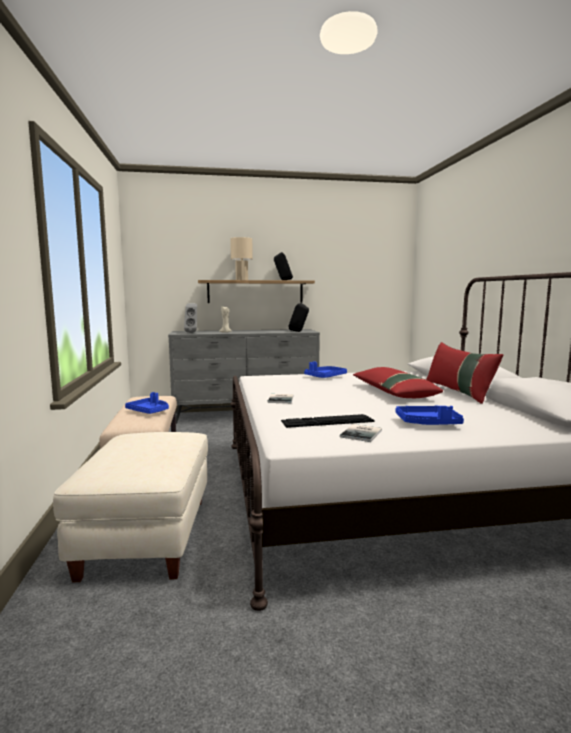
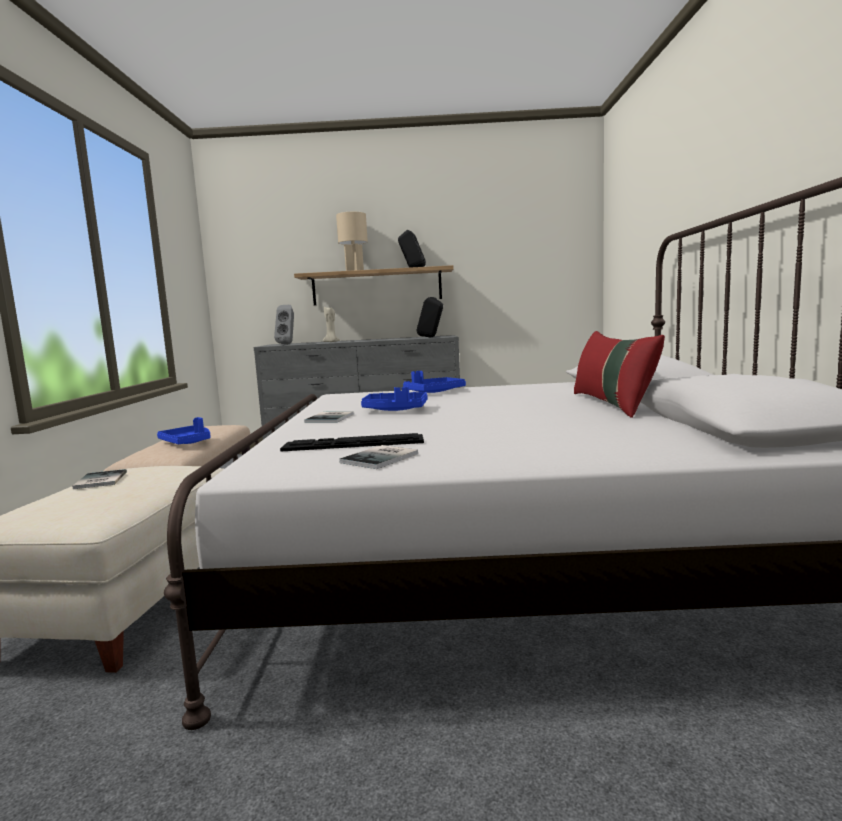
camera: 10 degrees right, 0 degrees up
red pillow [353,367,443,398] -> none
blue tray [396,405,464,425] -> blue tray moved to [361,387,428,411]
none -> book [72,469,127,489]

